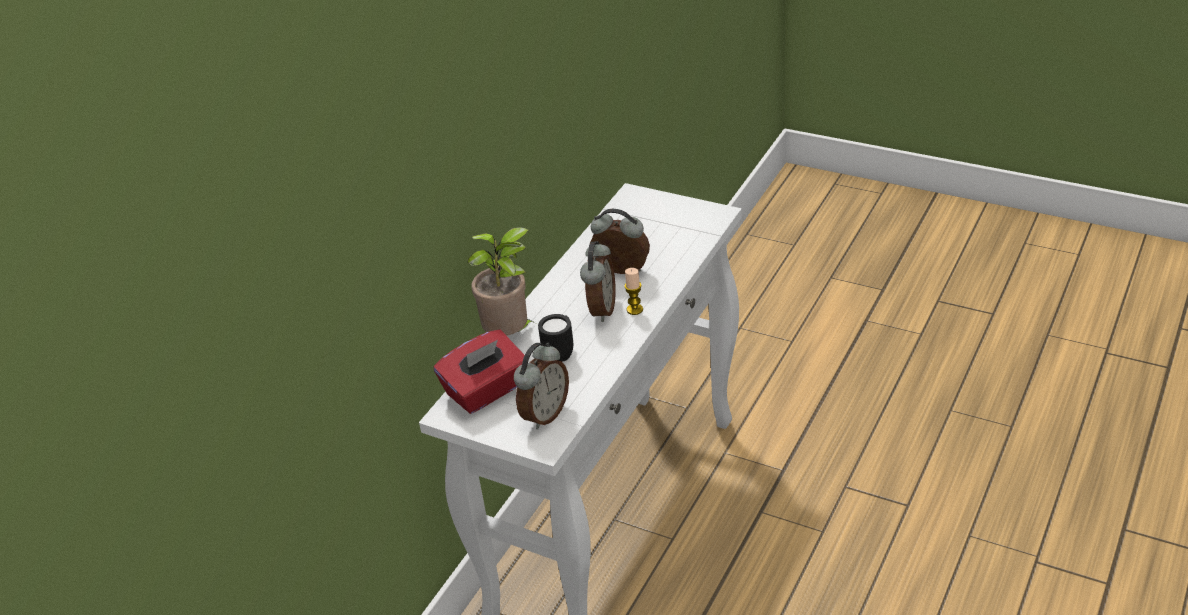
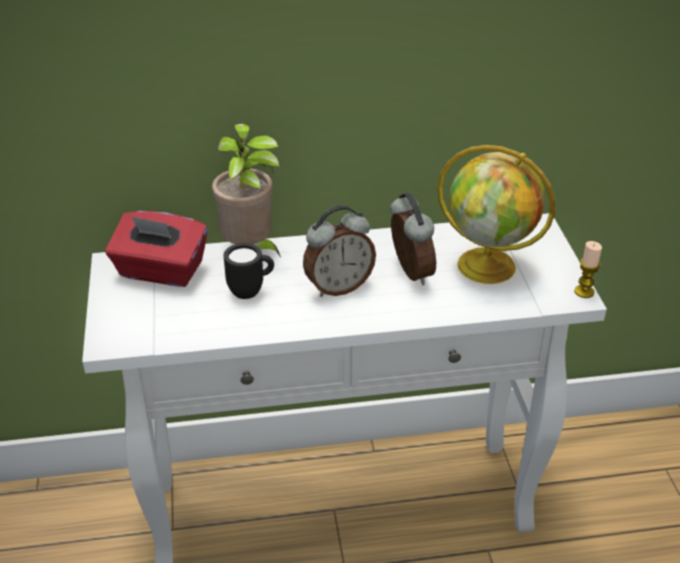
camera: 50 degrees right, 0 degrees up
alarm clock [514,343,569,429] -> none
candle [624,268,643,315] -> candle moved to [574,241,602,298]
none -> globe [437,145,555,284]

